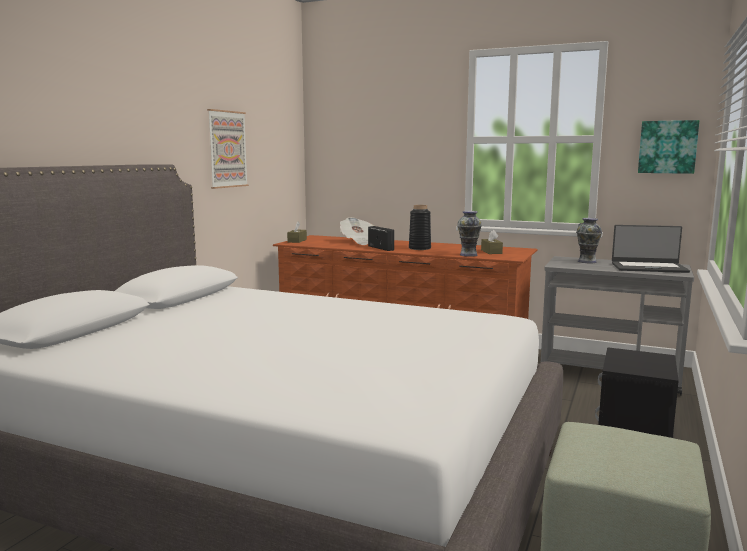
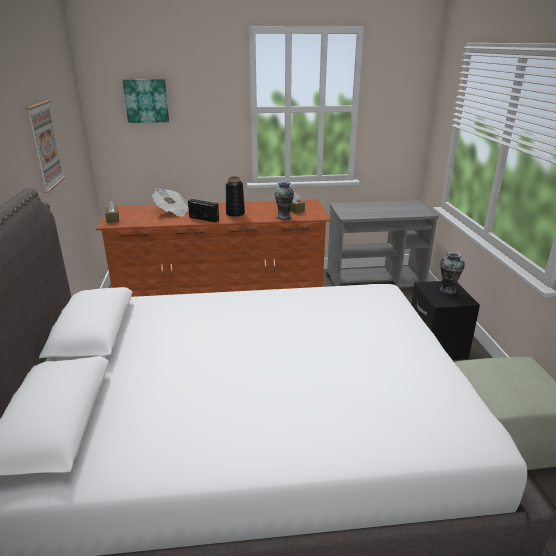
camera: 30 degrees left, 15 degrees up
vase [576,218,602,263] -> vase moved to [439,252,465,295]
laptop [612,225,690,273] -> none
picture [638,120,699,174] -> picture moved to [122,79,169,123]

